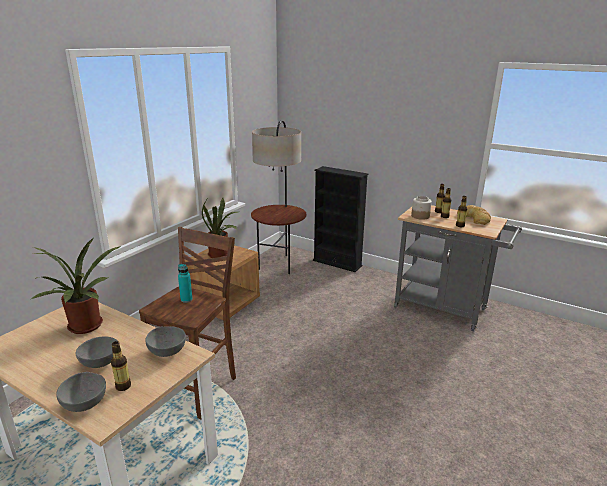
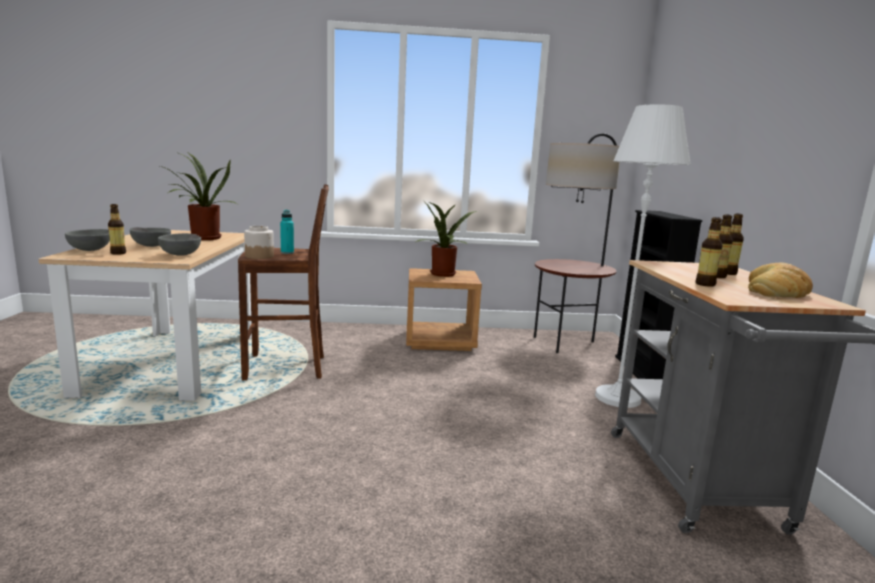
camera: 55 degrees right, 10 degrees down
jar [411,196,432,220] -> jar moved to [244,226,274,259]
none -> white floor lamp [595,104,691,408]

